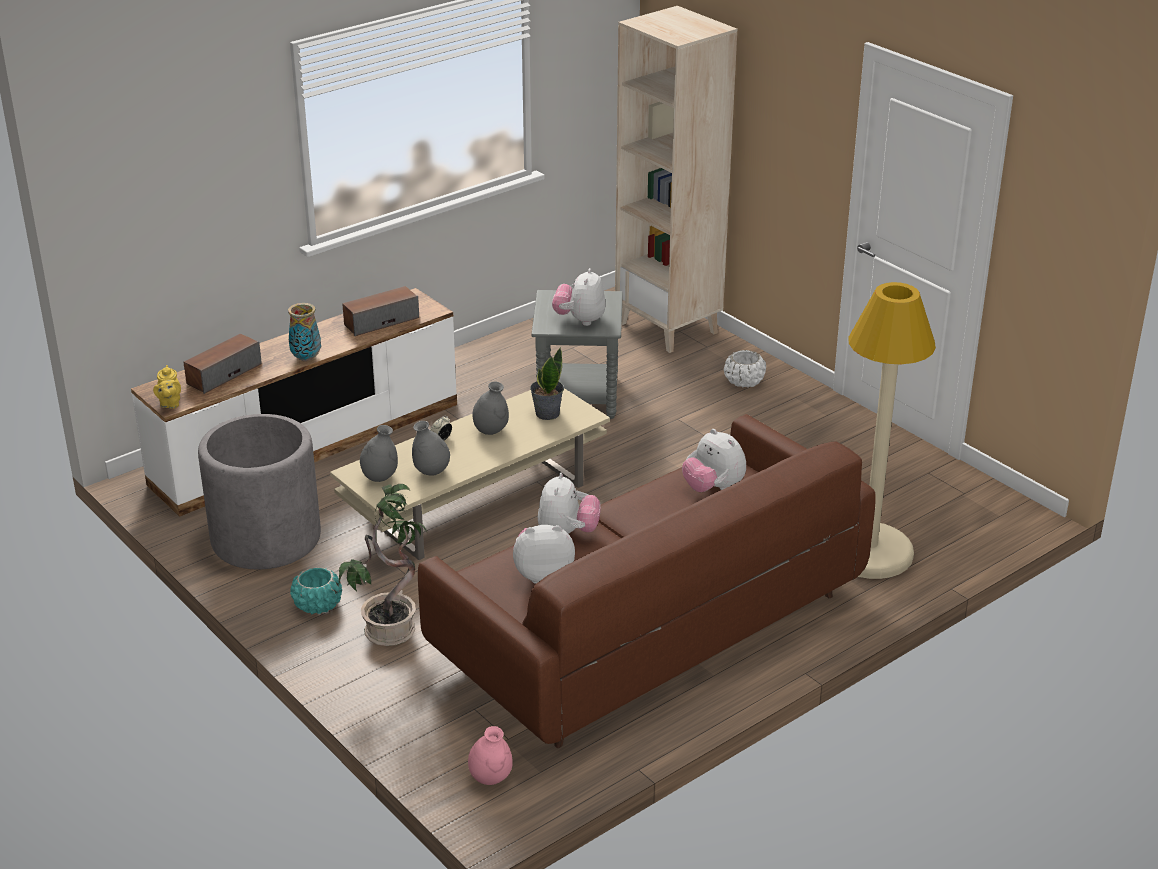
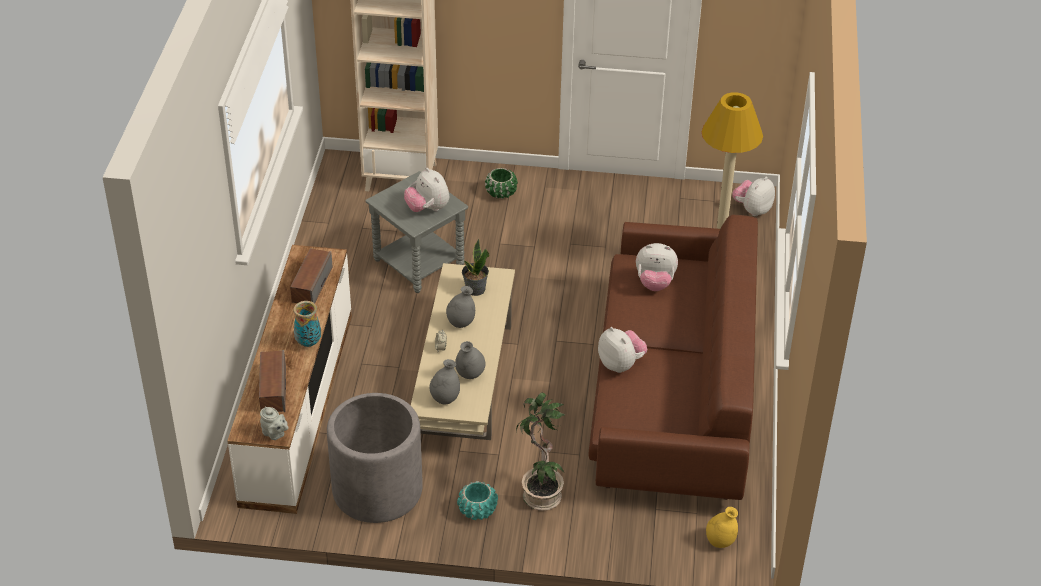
camera: 45 degrees left, 10 degrees up
yellow teapot [153,365,181,409] -> grey teapot [260,406,289,440]
pink vase [468,726,513,785] -> yellow vase [706,507,738,548]
plush toy [513,525,575,584] -> plush toy moved to [732,177,775,216]
white planter [724,350,766,388] -> green planter [485,168,518,199]

